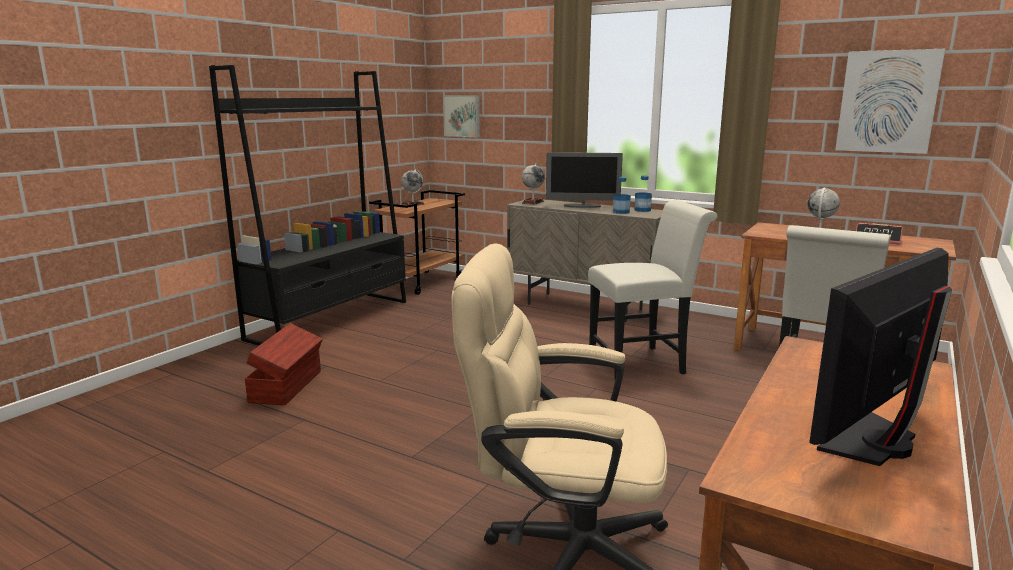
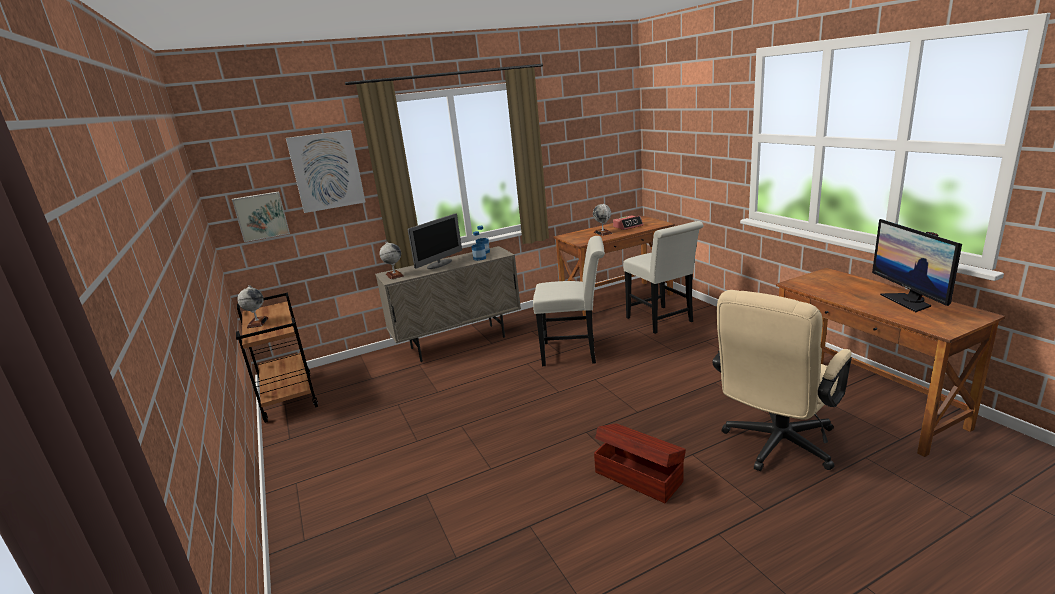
camera: 55 degrees left, 5 degrees up
black bookcase [209,65,406,346] -> none
brown storage box [245,323,323,405] -> brown storage box moved to [594,423,686,503]
white chair [588,200,718,380] -> white chair turned 75 degrees clockwise [533,236,605,366]
picture [835,49,945,154] -> picture moved to [286,130,365,213]

